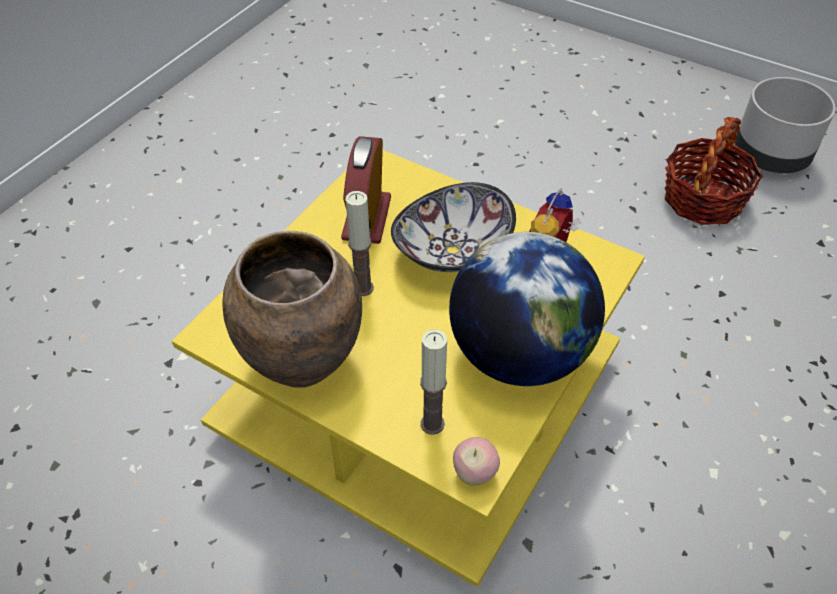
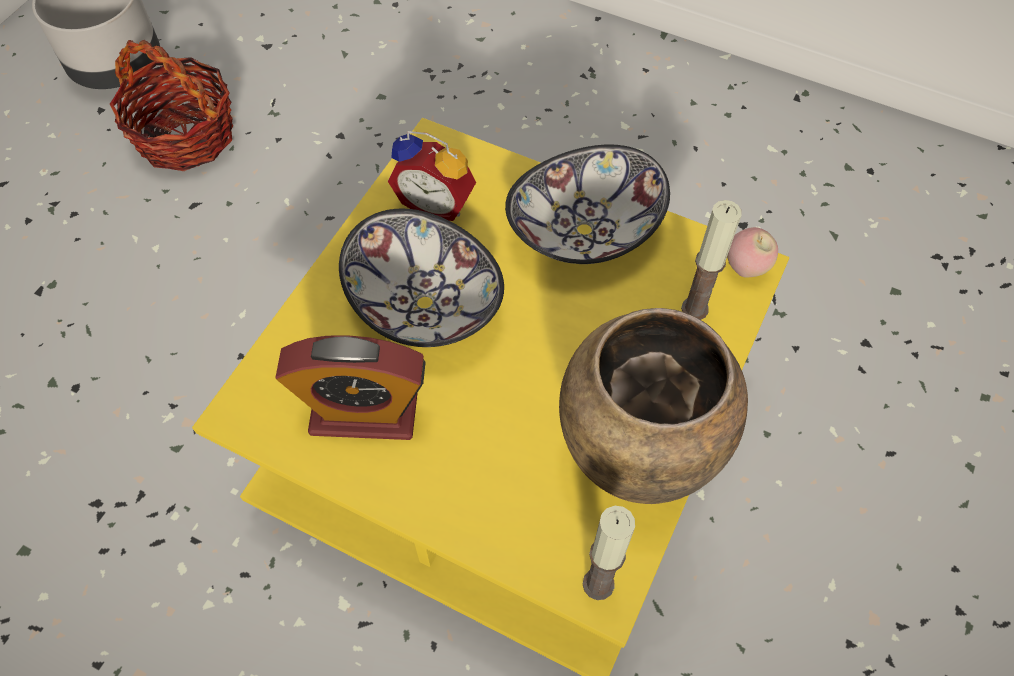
camera: 95 degrees left, 10 degrees up
candle [346,191,374,296] -> candle moved to [582,506,635,600]
globe [449,232,605,386] -> bowl [505,145,670,264]

